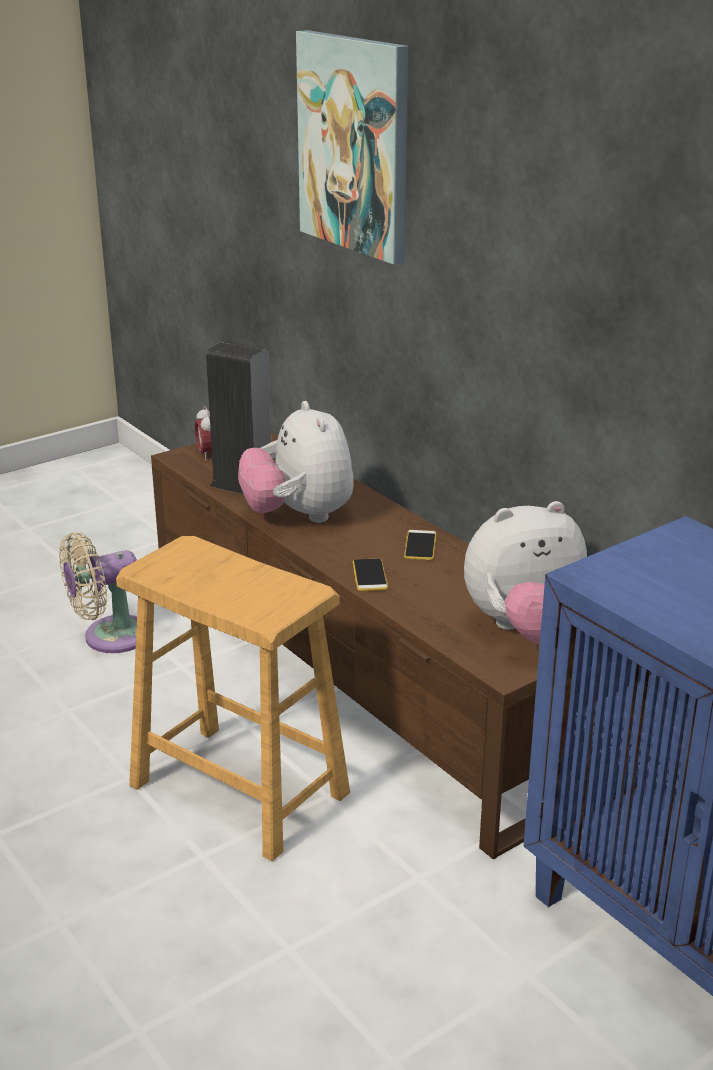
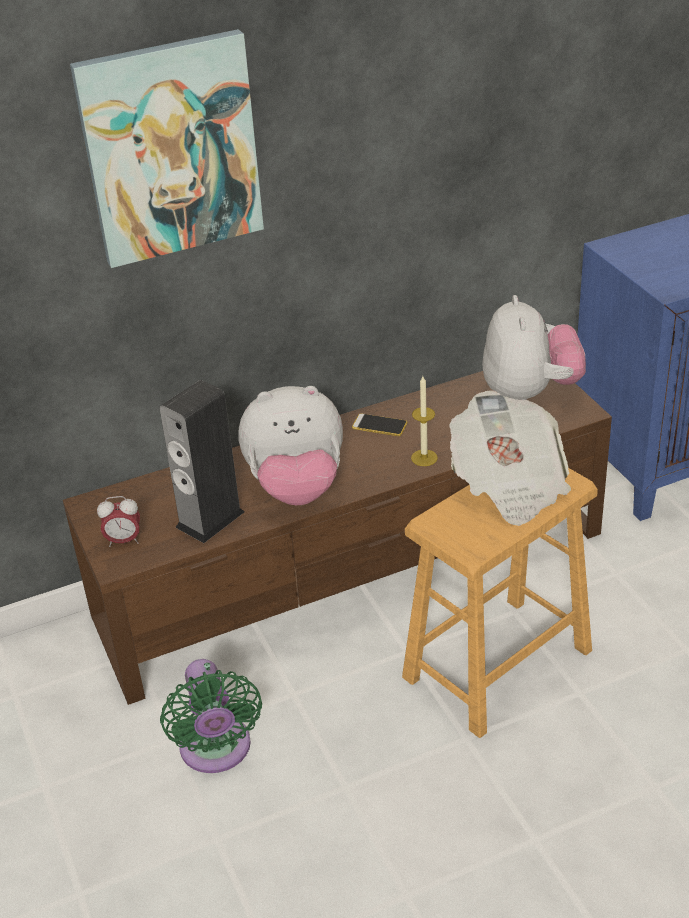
camera: 75 degrees left, 10 degrees up
beige fan [59,532,137,653] -> green fan [160,659,262,773]
phone [353,558,388,591] -> candle [411,376,438,466]
none -> newspaper [449,390,571,526]

